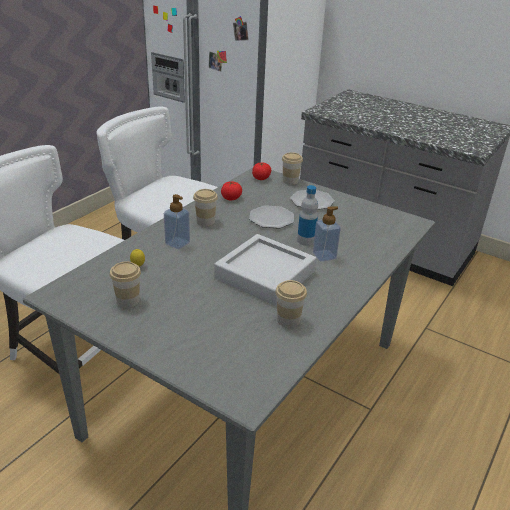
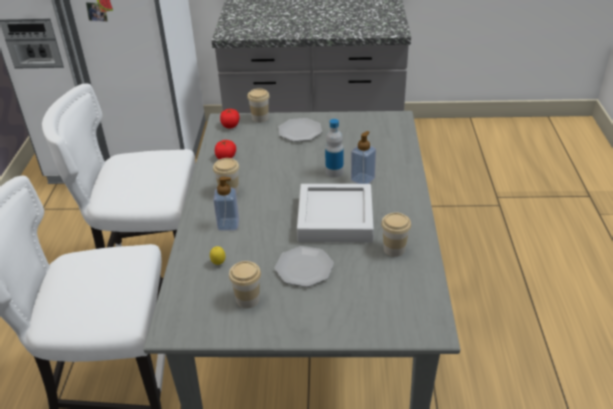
camera: 30 degrees left, 5 degrees up
plate [249,205,294,229] -> plate moved to [275,246,334,287]

